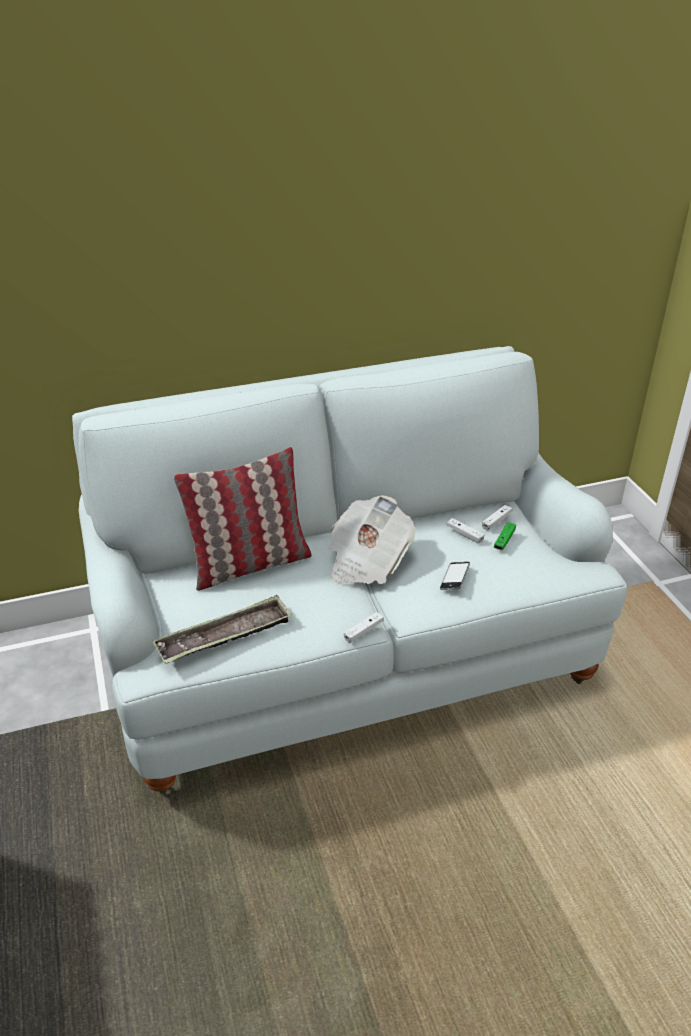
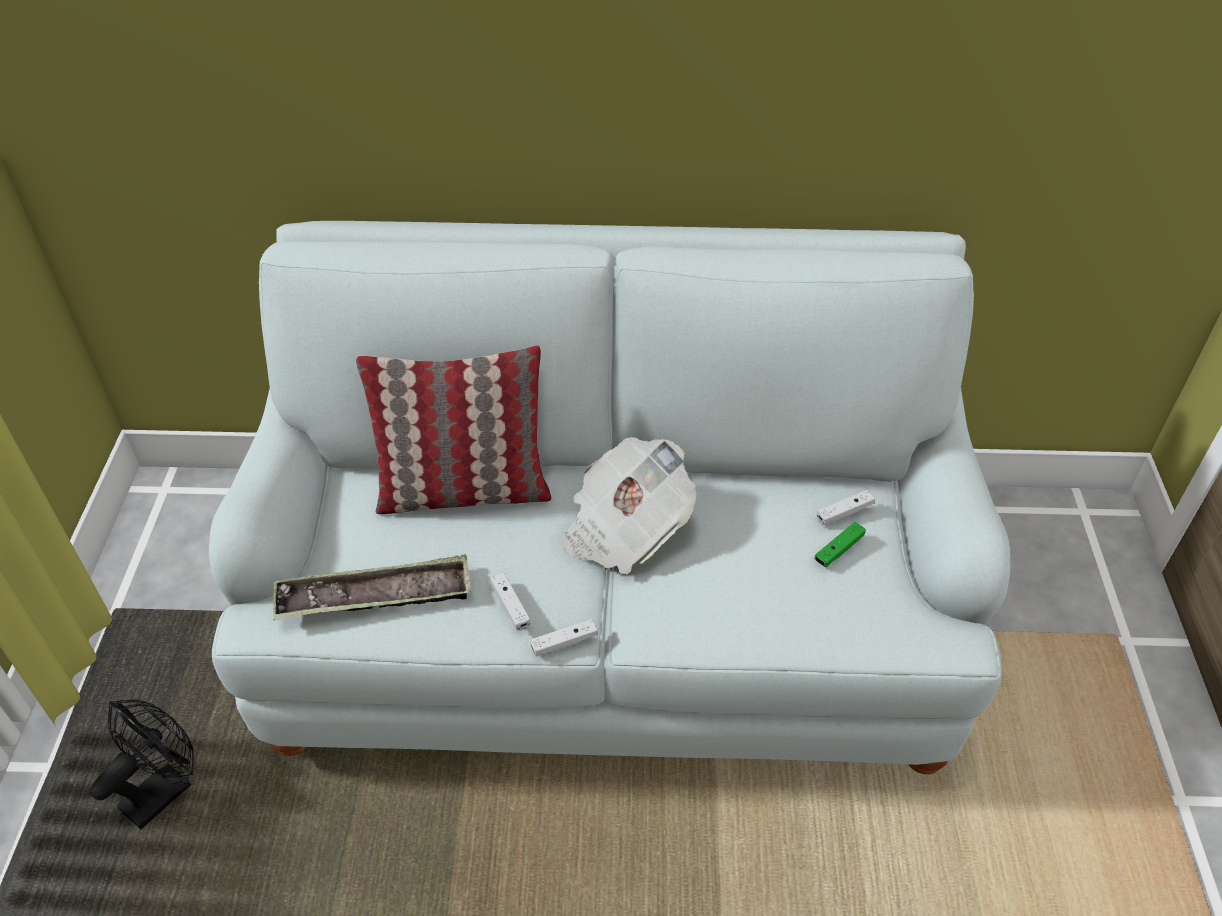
camera: 20 degrees right, 10 degrees up
phone [440,562,470,590] -> none
white game controller [446,518,484,544] -> white game controller moved to [490,573,531,631]
none -> black fan [90,699,194,829]

